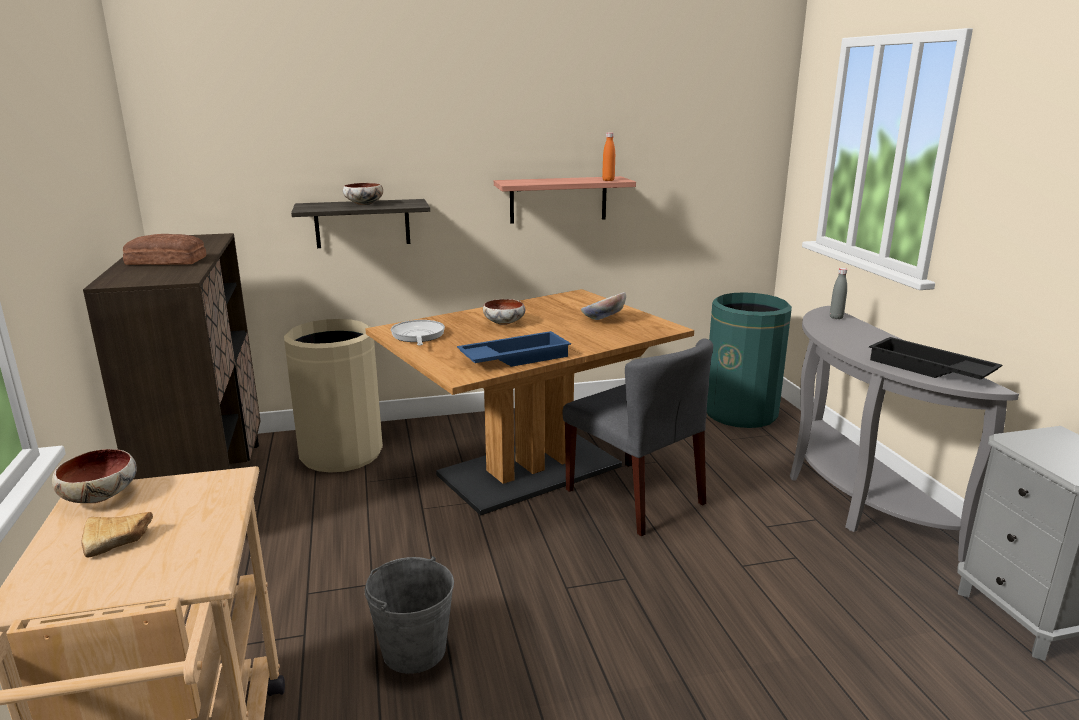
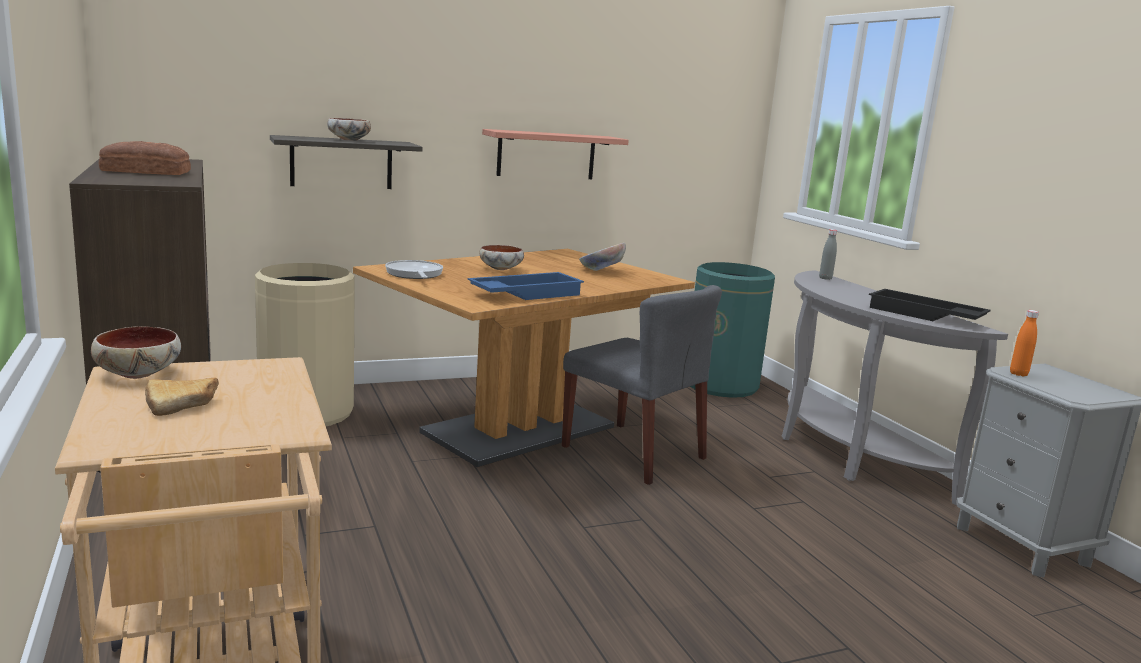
camera: 10 degrees left, 5 degrees down
grey bucket [365,556,454,674] -> none
orange bottle [602,132,615,181] -> orange bottle moved to [1010,310,1039,376]

